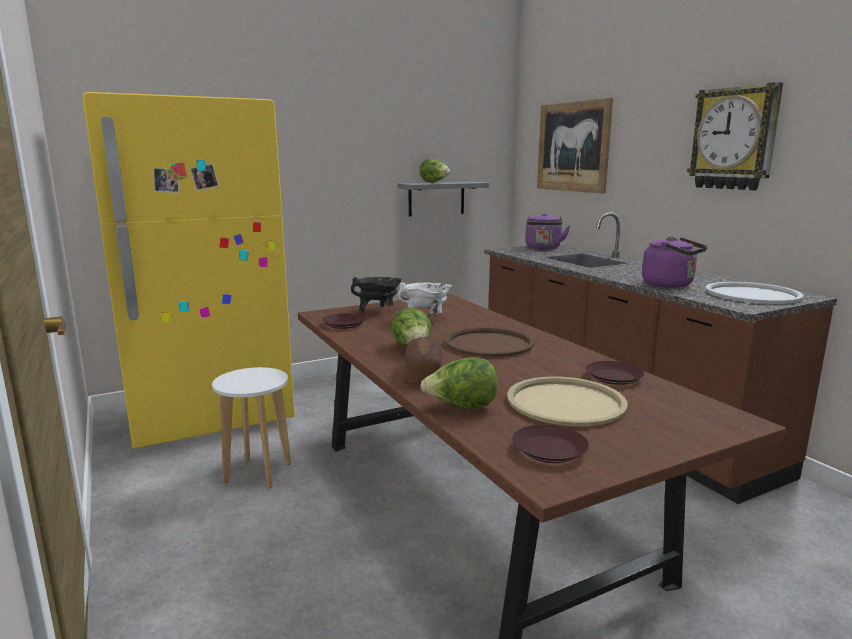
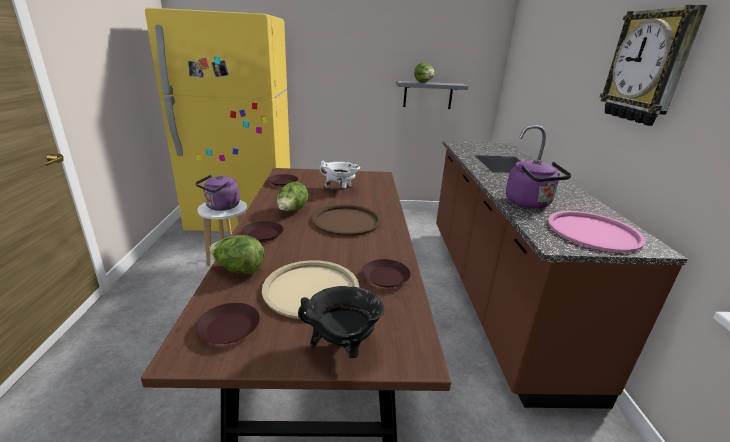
camera: 25 degrees right, 10 degrees up
black cooking pot [351,277,402,314] -> black cooking pot moved to [298,286,384,358]
bread [405,337,442,384] -> brown plate [241,221,284,242]
purple kettle [525,213,570,249] -> purple kettle moved to [195,175,240,211]
picture [537,98,613,194] -> none
white tray [706,282,804,304] -> pink tray [548,211,646,252]

